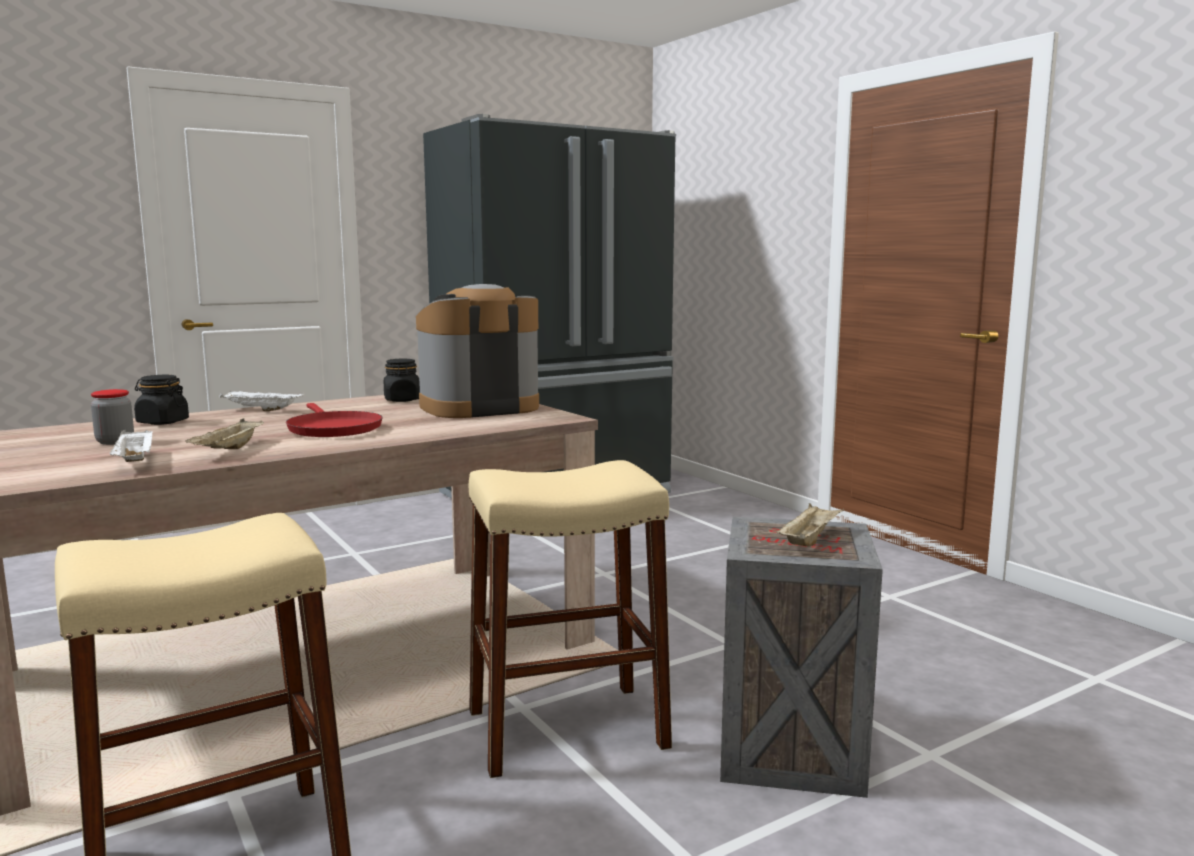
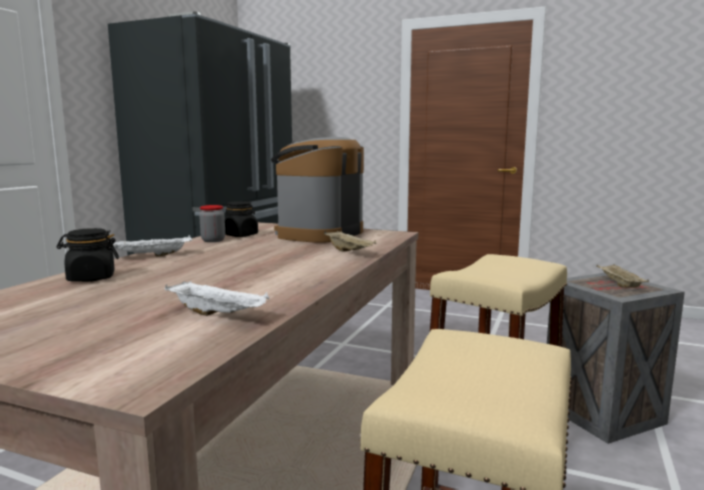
camera: 35 degrees left, 0 degrees up
jar [91,389,134,445] -> jar moved to [199,205,225,242]
beige tray [185,418,264,449] -> beige tray moved to [324,231,376,252]
red frying pan [286,403,382,437] -> none

